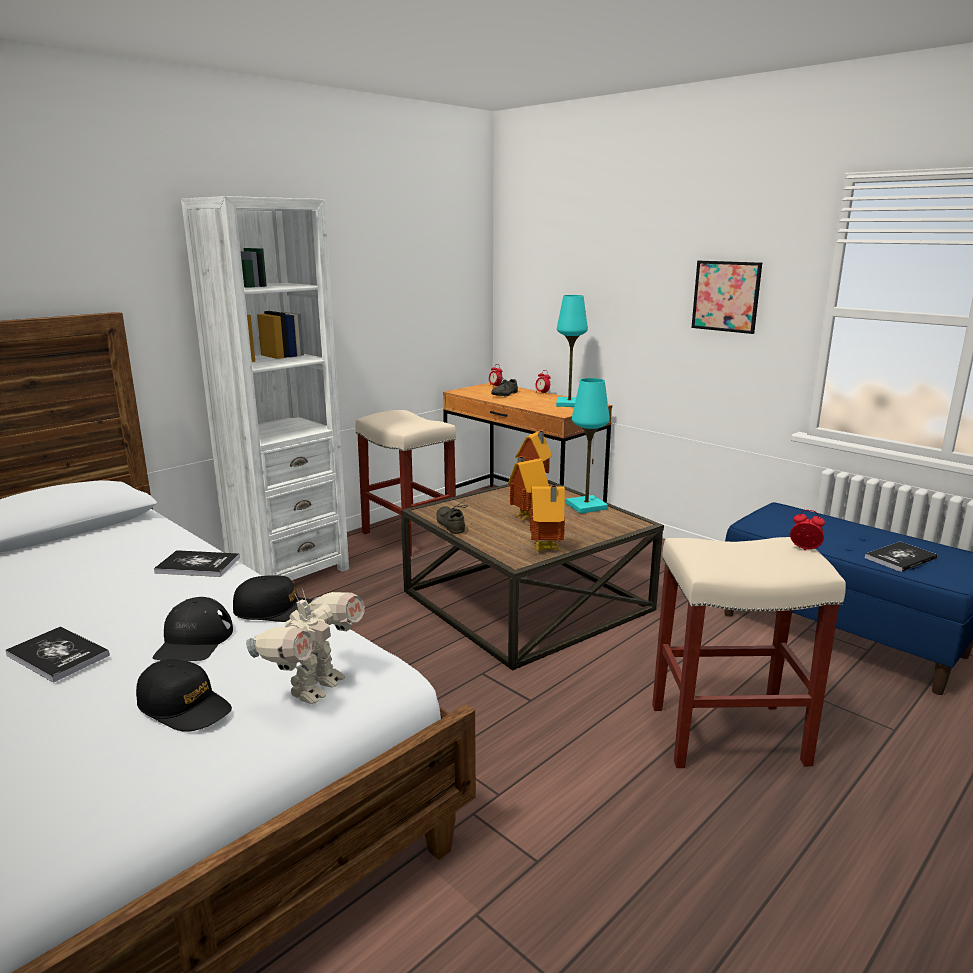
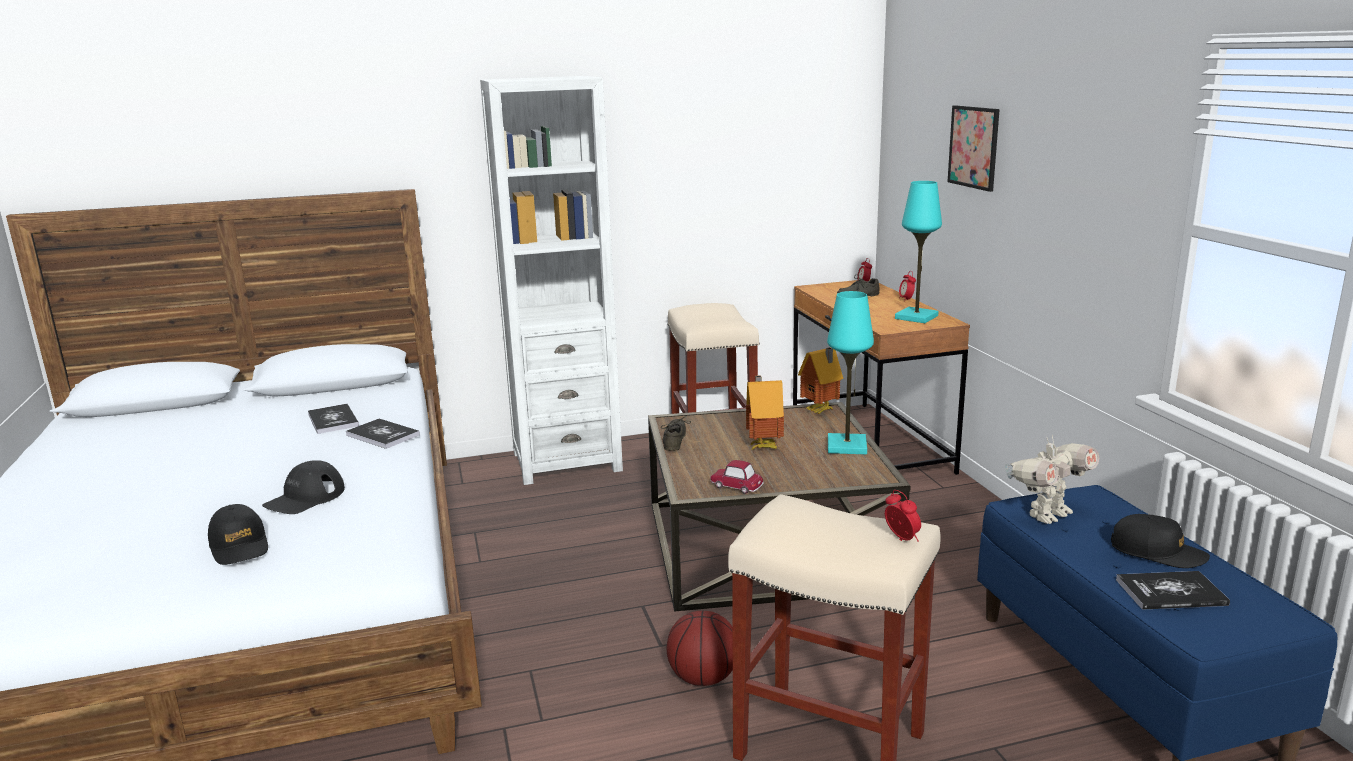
camera: 30 degrees right, 0 degrees up
book [5,626,109,683] -> book moved to [308,404,359,434]
black cap [233,575,313,622] -> black cap moved to [1111,514,1210,568]
toy robot [246,589,365,704] -> toy robot moved to [1005,435,1099,524]
toy house [530,486,565,551] -> toy car [710,460,764,494]
picture [691,261,762,334] -> picture moved to [947,105,1000,192]
none -> basketball [667,611,733,686]

